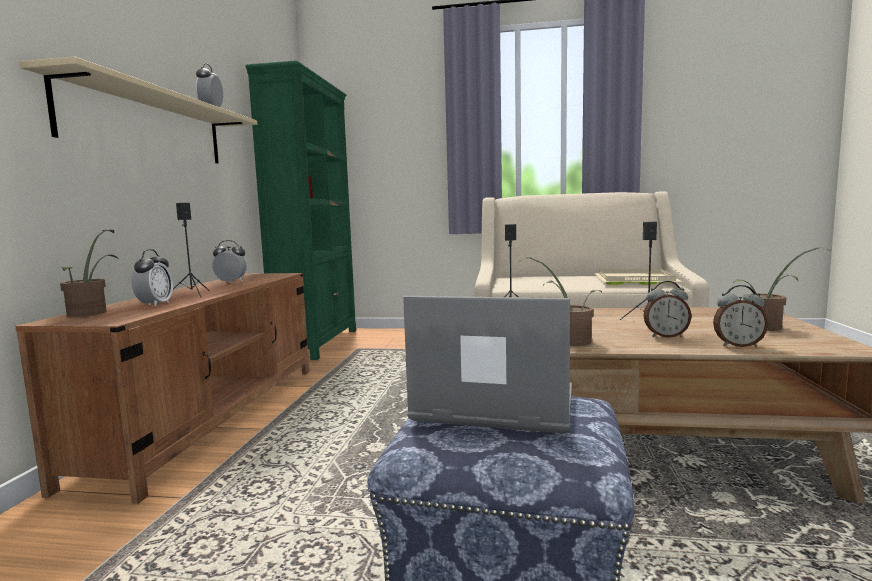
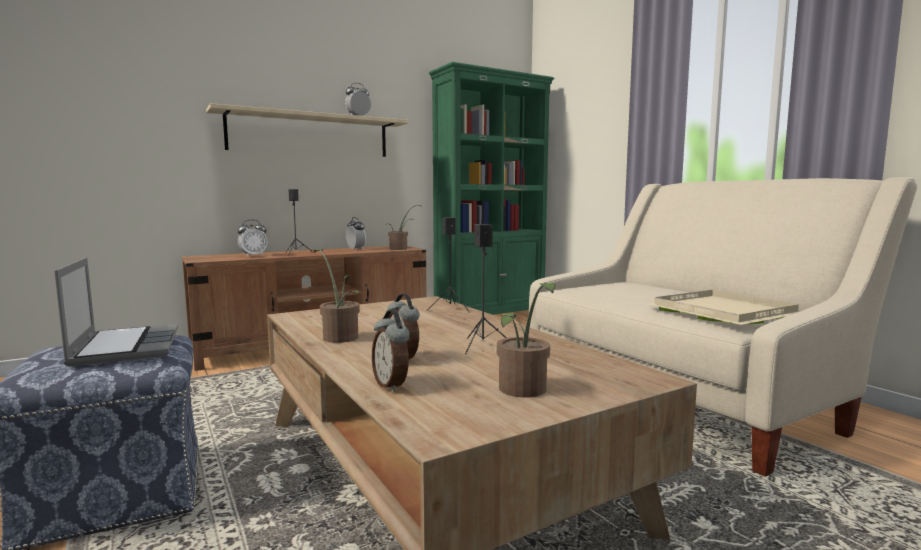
camera: 50 degrees right, 0 degrees up
potted plant [60,230,119,317] -> potted plant moved to [386,205,422,250]

